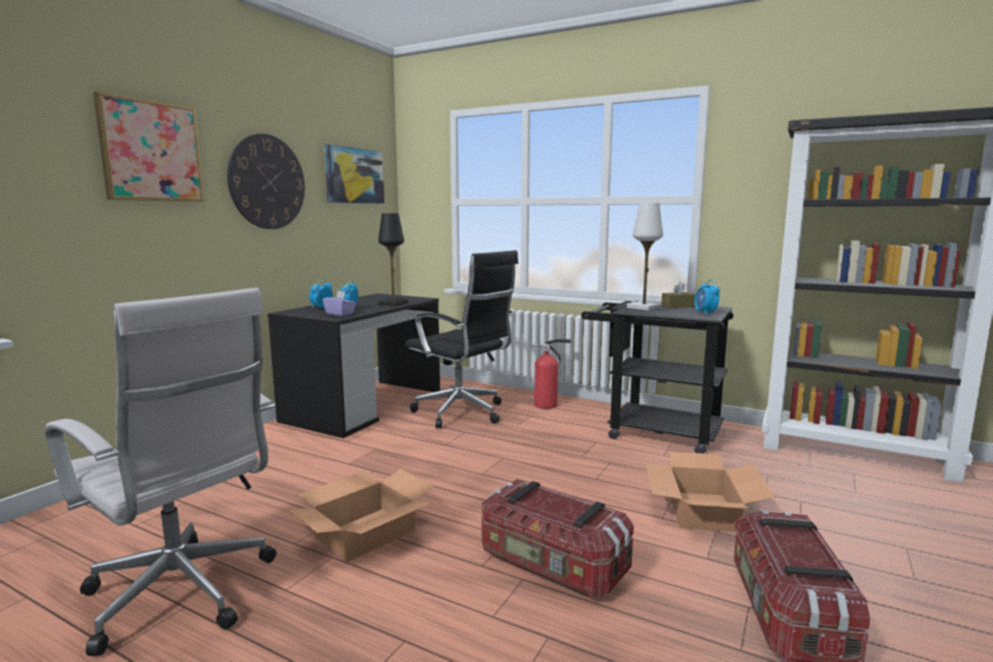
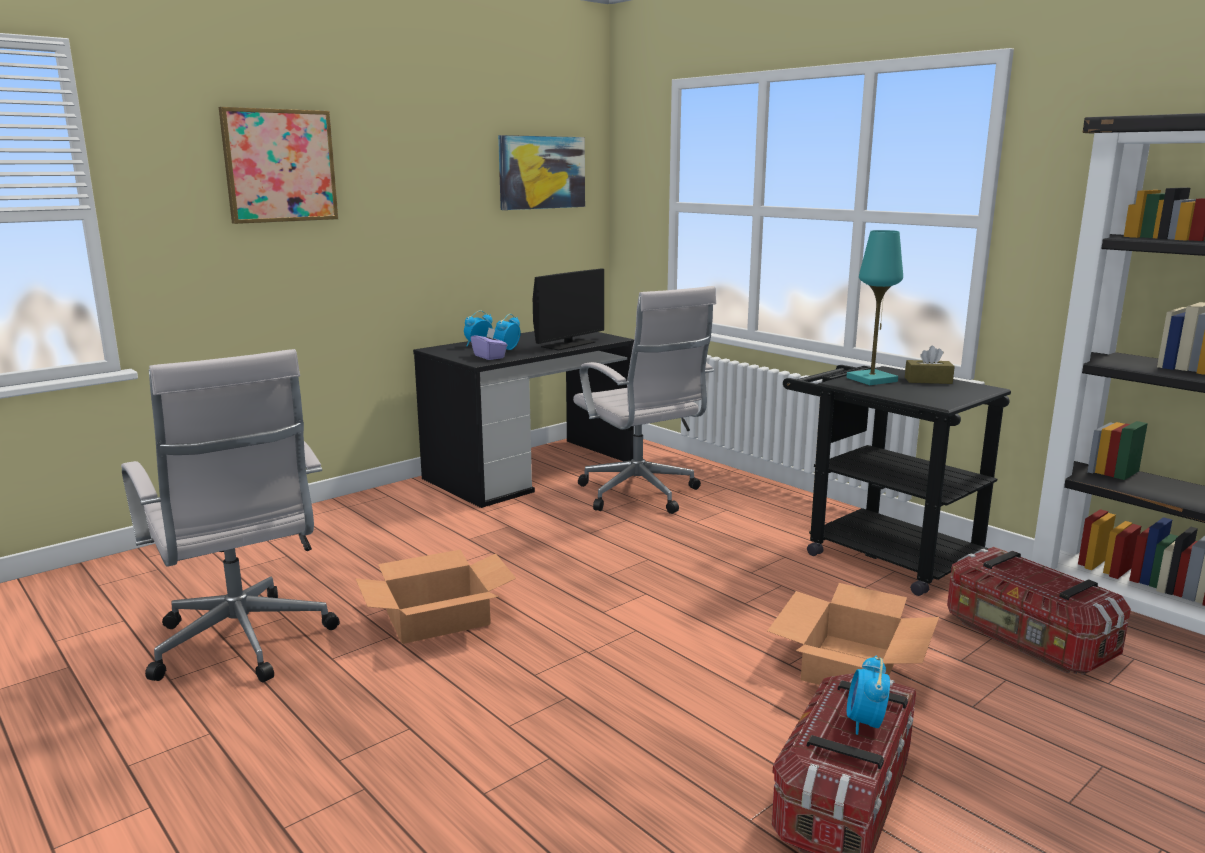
camera: 20 degrees right, 5 degrees up
wall clock [227,134,305,229] -> none
black table lamp [378,213,408,306] -> monitor [533,269,604,351]
black office chair [405,250,518,428] -> white office chair [573,286,716,514]
storage box [482,479,634,598] -> storage box moved to [947,547,1131,675]
fire extinguisher [532,339,571,409] -> none
white table lamp [627,203,663,311] -> turquoise table lamp [847,230,903,385]
alarm clock [695,279,720,315] -> alarm clock moved to [847,655,890,735]

